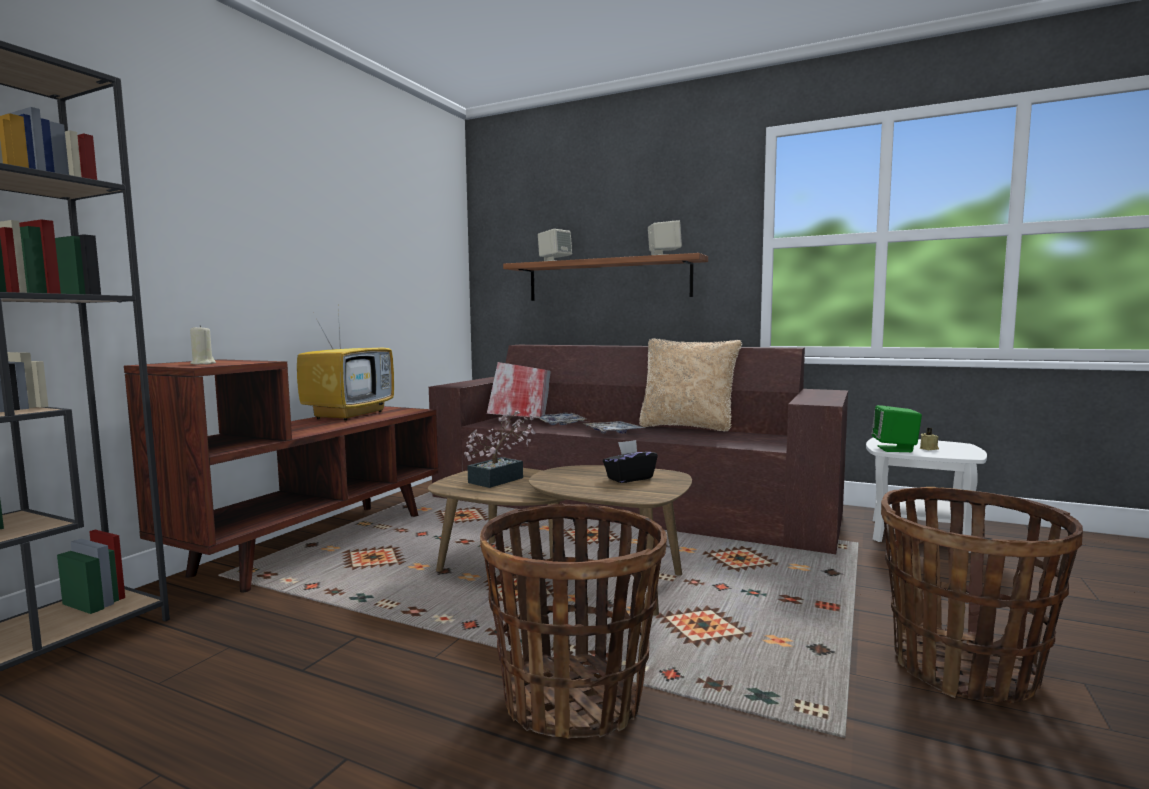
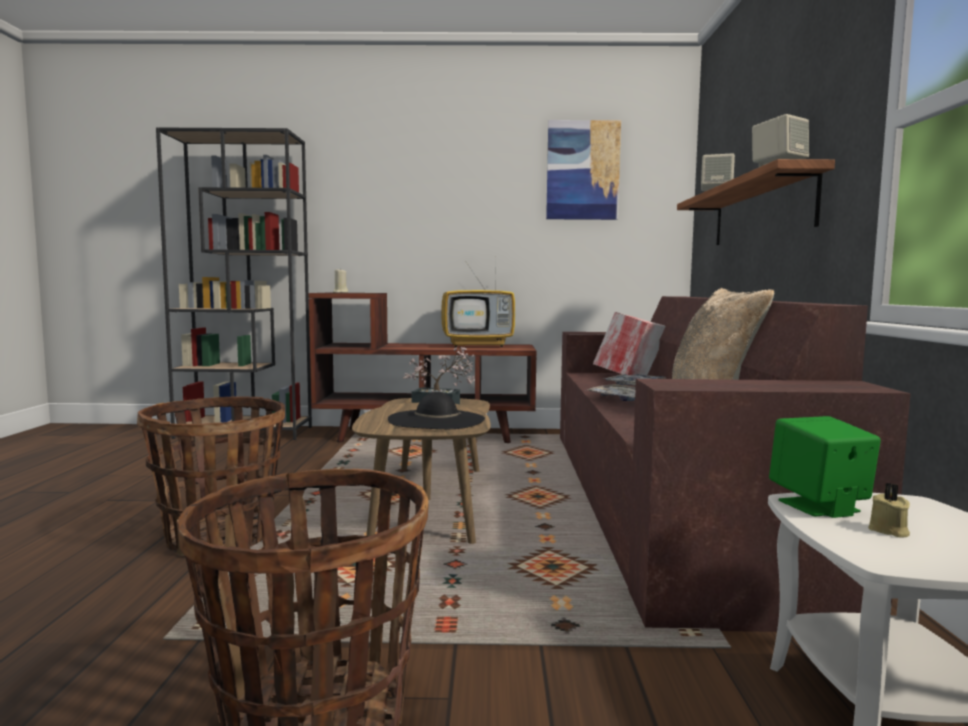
camera: 65 degrees right, 0 degrees up
black tissue box [603,440,658,483] -> black hat [388,392,485,429]
none -> picture [546,120,621,220]

